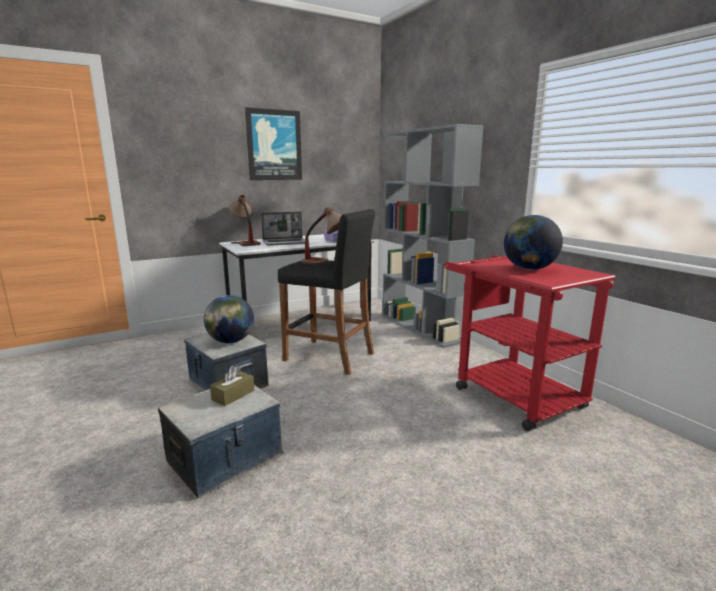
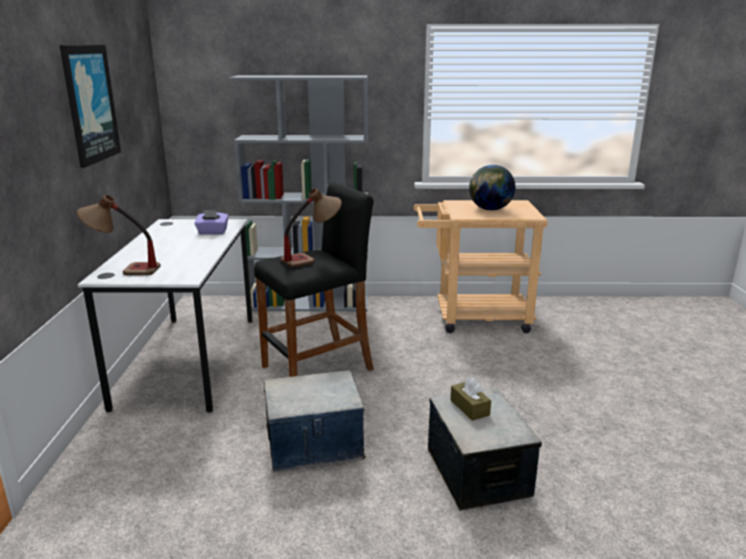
camera: 60 degrees left, 5 degrees up
globe [204,295,254,343] -> none
laptop [261,212,305,246] -> none
red cart [444,255,616,431] -> beige cart [413,200,548,333]

